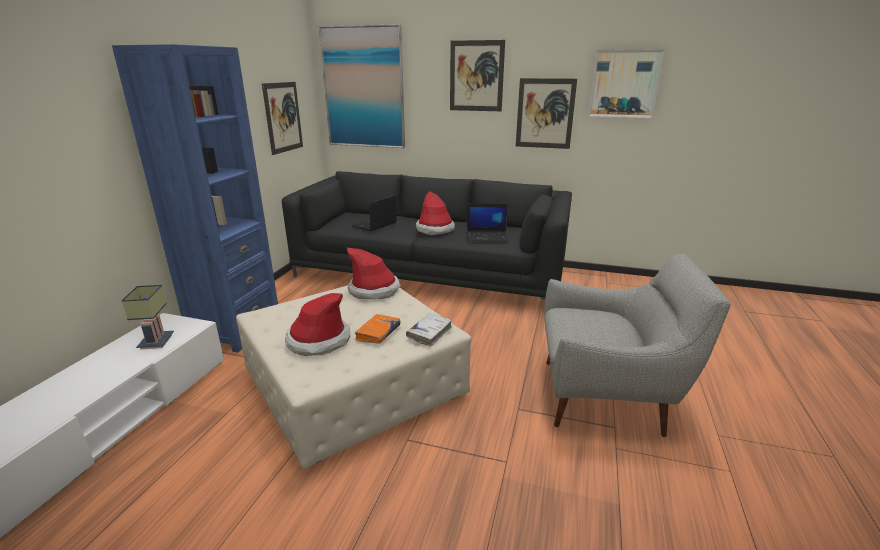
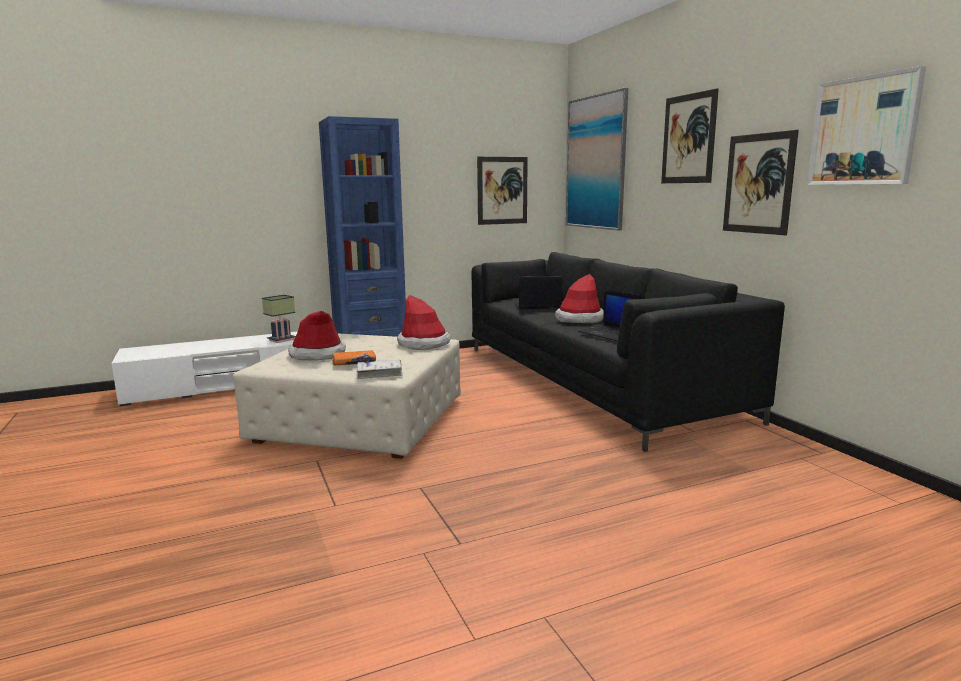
camera: 50 degrees right, 10 degrees down
grey armchair [544,253,731,437] -> none

